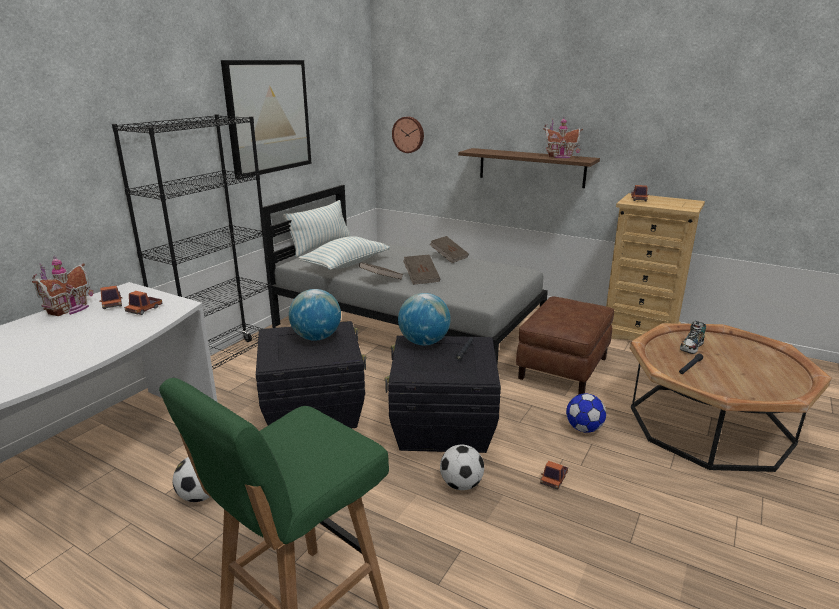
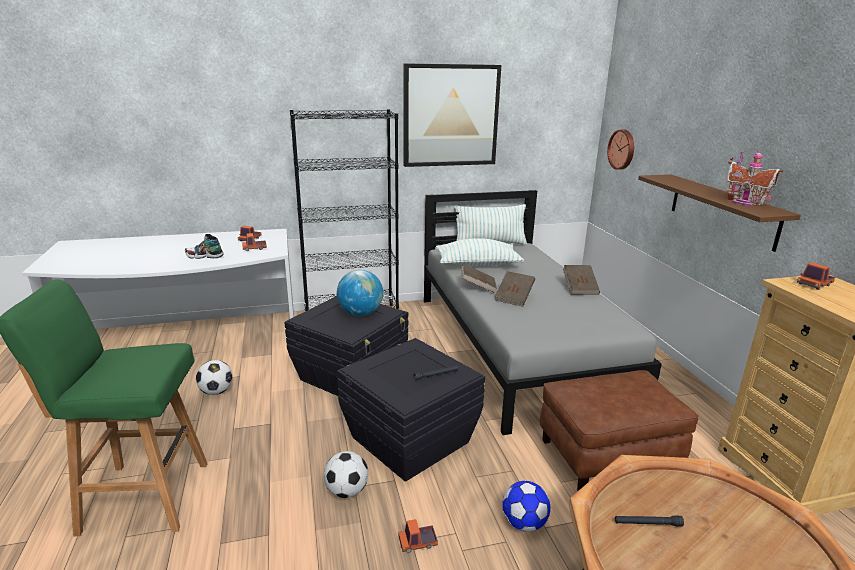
camera: 45 degrees right, 0 degrees up
toy house [32,255,93,316] -> none
globe [398,293,451,345] -> none
shoe [680,321,706,354] -> shoe moved to [185,234,224,259]

